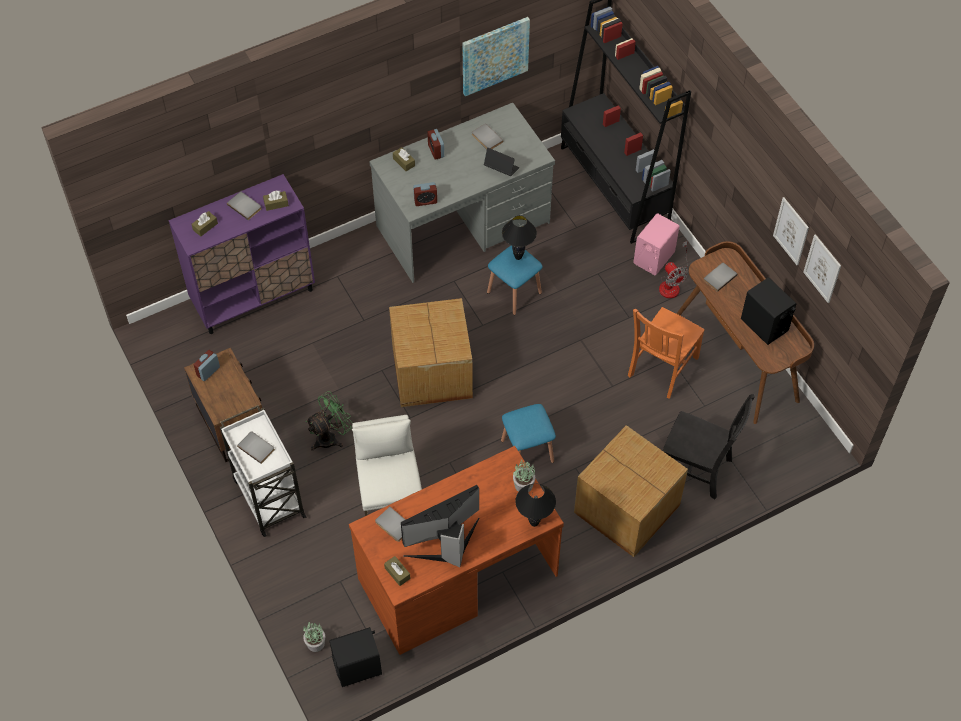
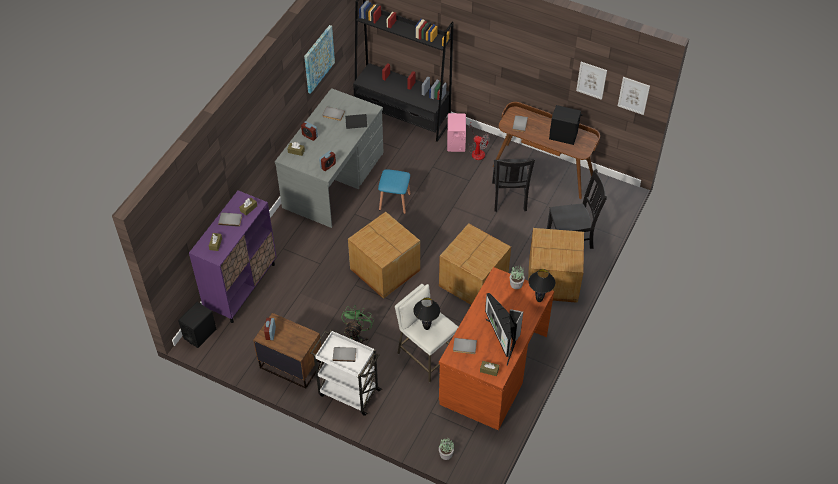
camera: 35 degrees left, 5 degrees down
black speaker [329,627,382,687] -> black speaker moved to [178,302,217,348]
monitor [401,485,480,567] -> monitor turned 45 degrees counterclockwise [485,293,523,366]
blue stool [501,404,556,463] -> cardboard box [439,223,511,305]
black table lamp [502,215,537,260] -> black table lamp moved to [414,297,440,330]
orange chair [628,307,705,399] -> black chair [492,159,535,212]
picture [773,197,809,265] -> picture moved to [618,77,650,115]

